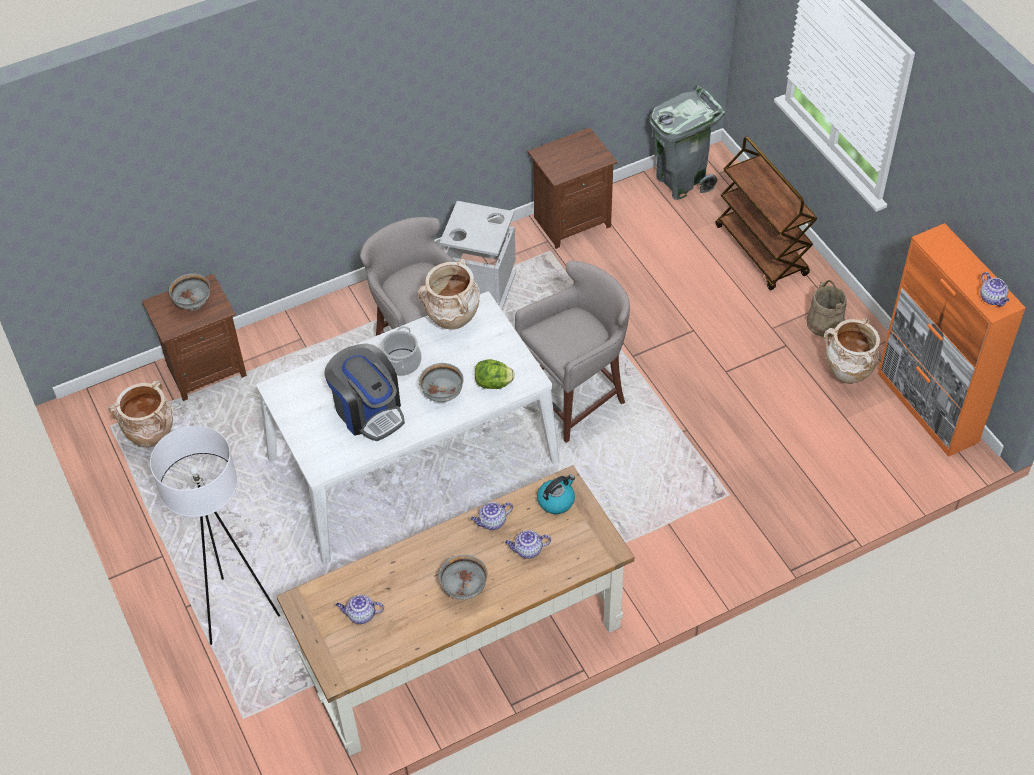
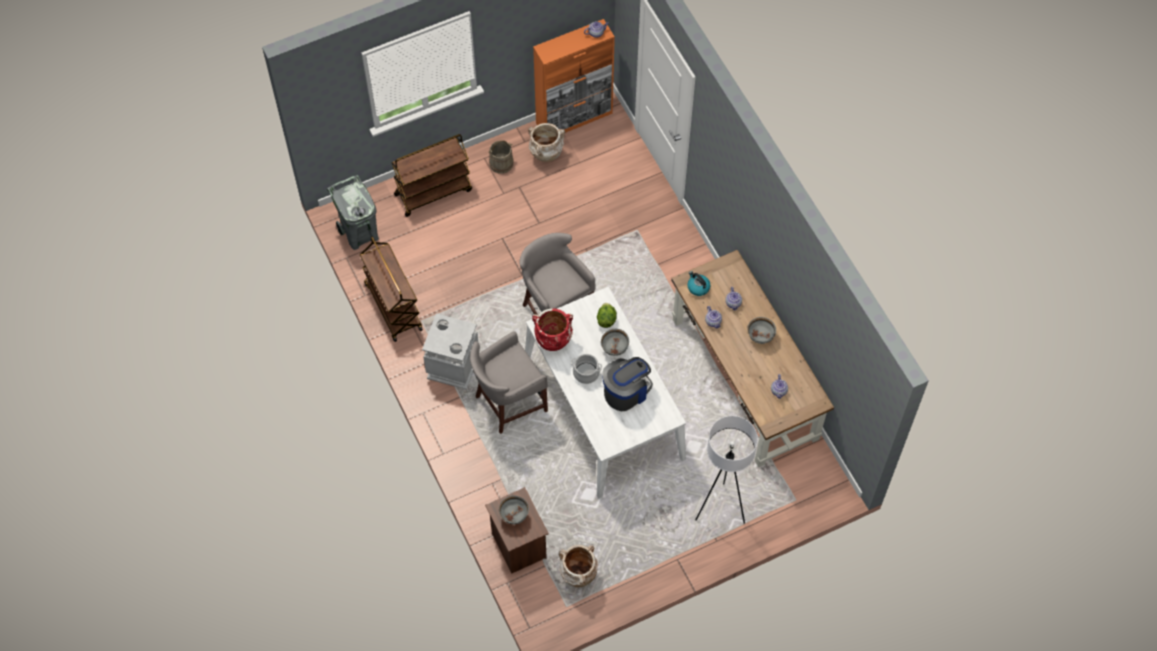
camera: 90 degrees left, 10 degrees up
beige vase [418,259,480,330] -> red vase [532,309,573,351]
brown nightstand [528,128,618,249] -> brown cart [360,236,423,342]

